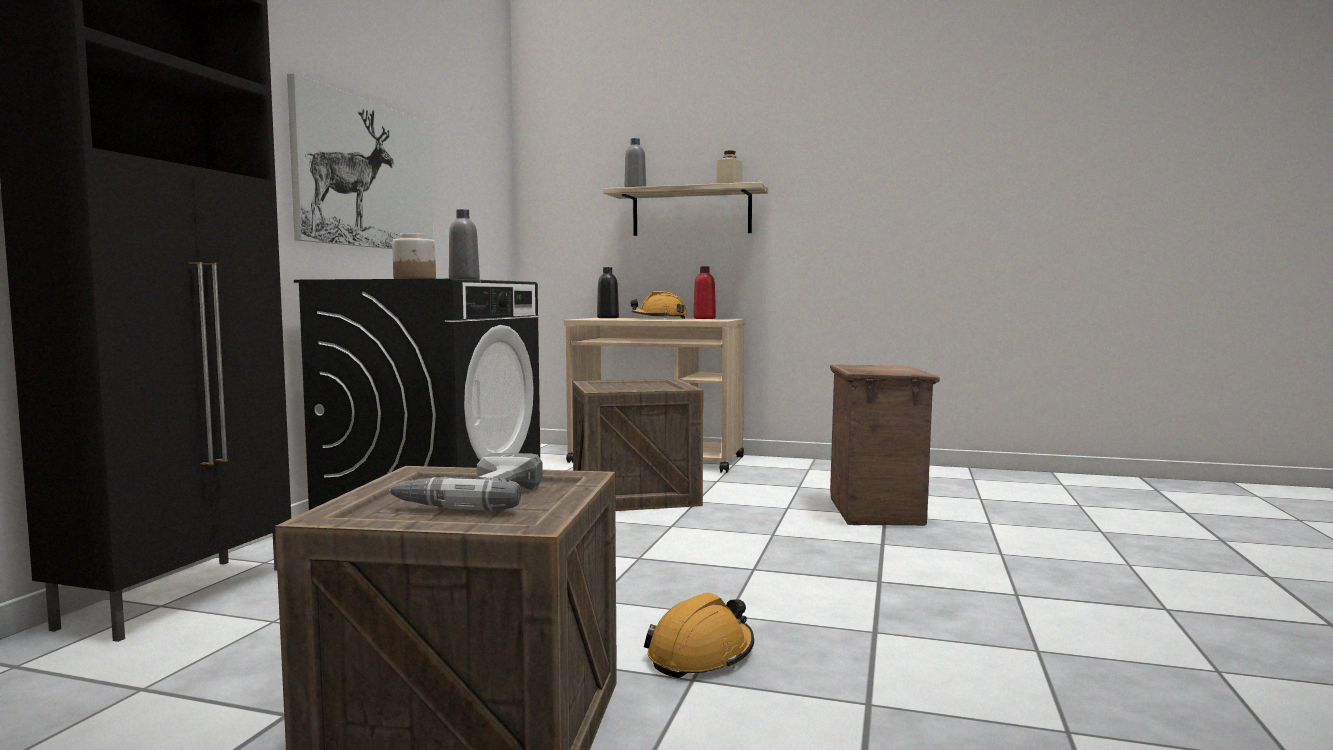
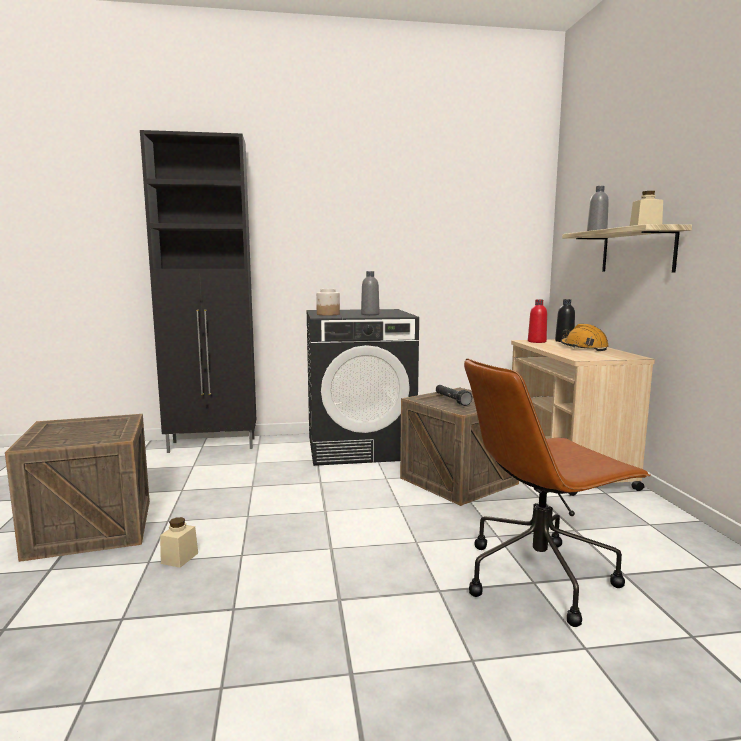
camera: 65 degrees right, 5 degrees up
picture [287,73,434,249] -> none
power drill [389,453,543,510] -> none
orange hard hat [644,593,754,678] -> beige jar [160,517,198,568]
red bottle [693,266,716,319] -> red bottle moved to [528,299,547,343]
crate [830,364,940,526] -> brown office chair [464,358,650,627]
none -> black flashlight [436,385,472,406]

